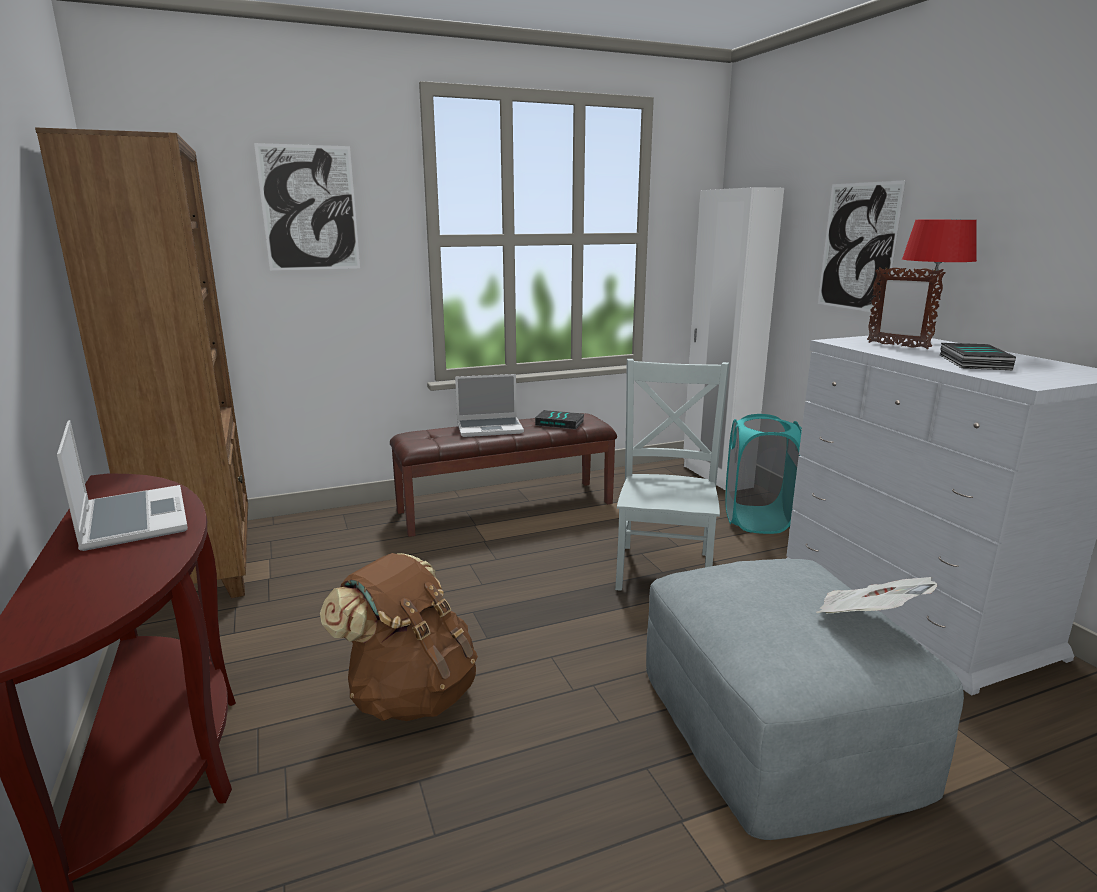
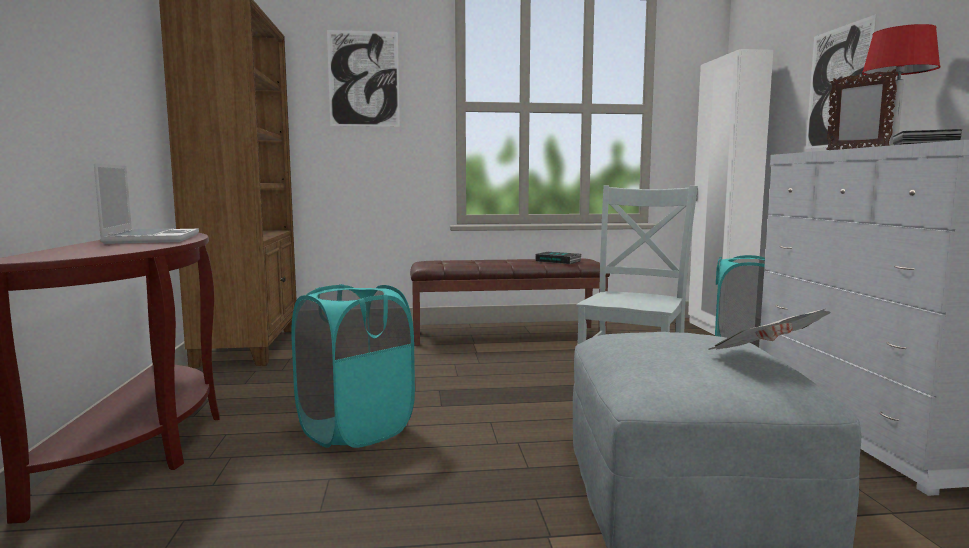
camera: 15 degrees right, 10 degrees down
brown backpack [320,553,478,721] -> turquoise laundry basket [292,284,415,448]
laptop [455,374,524,437] -> none

